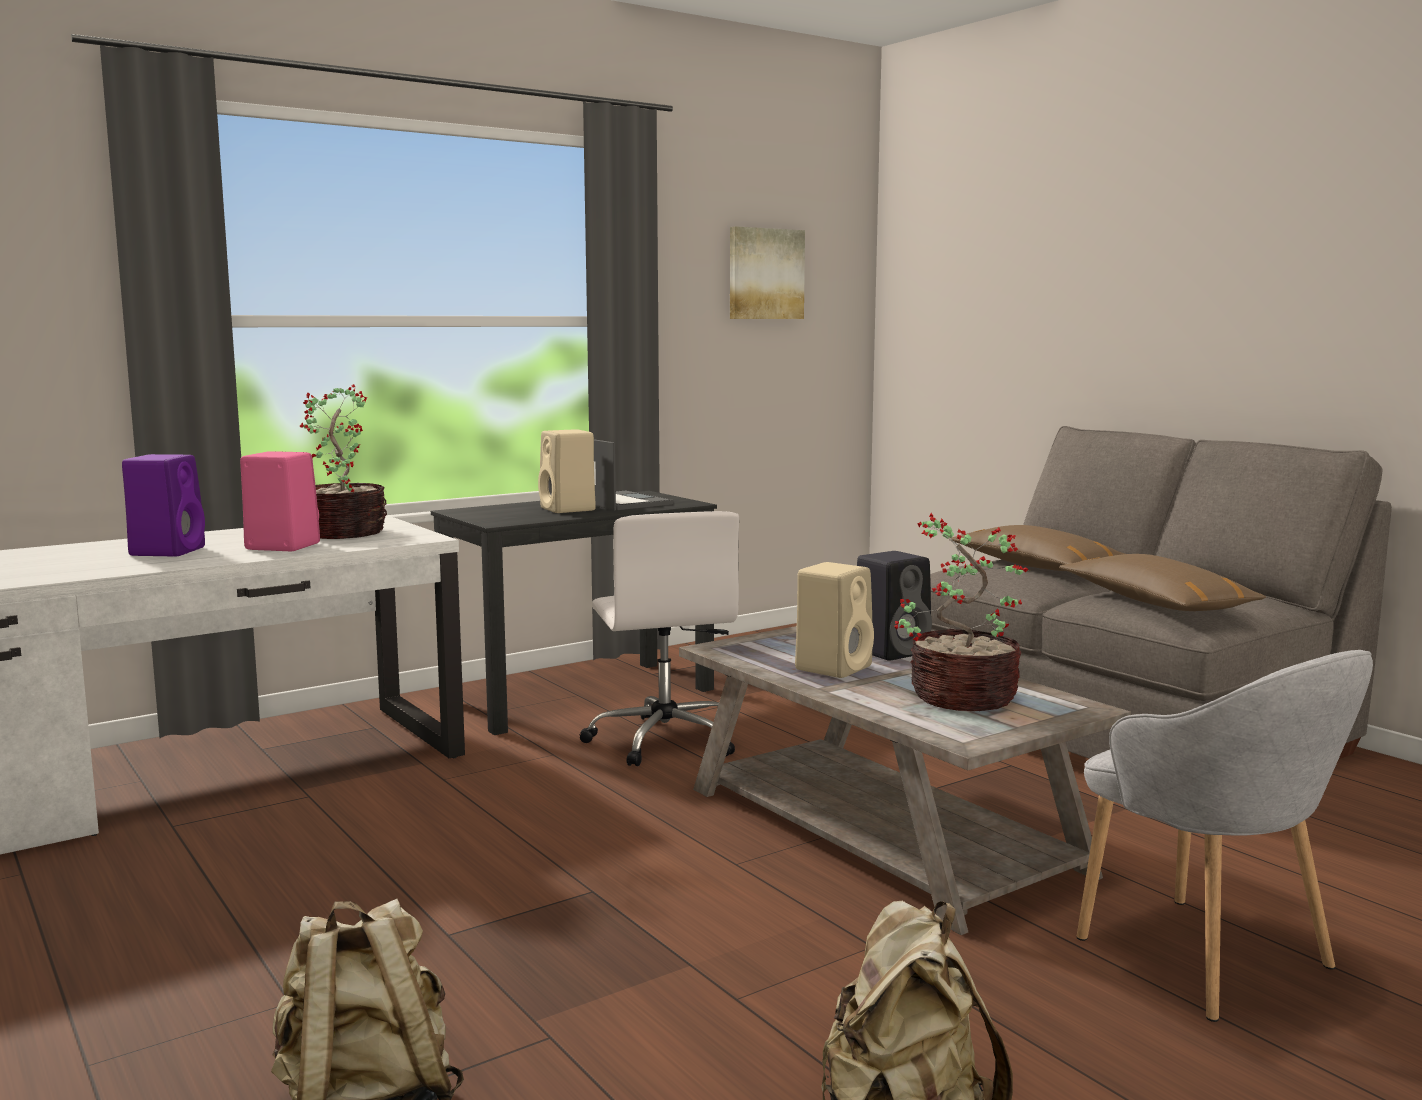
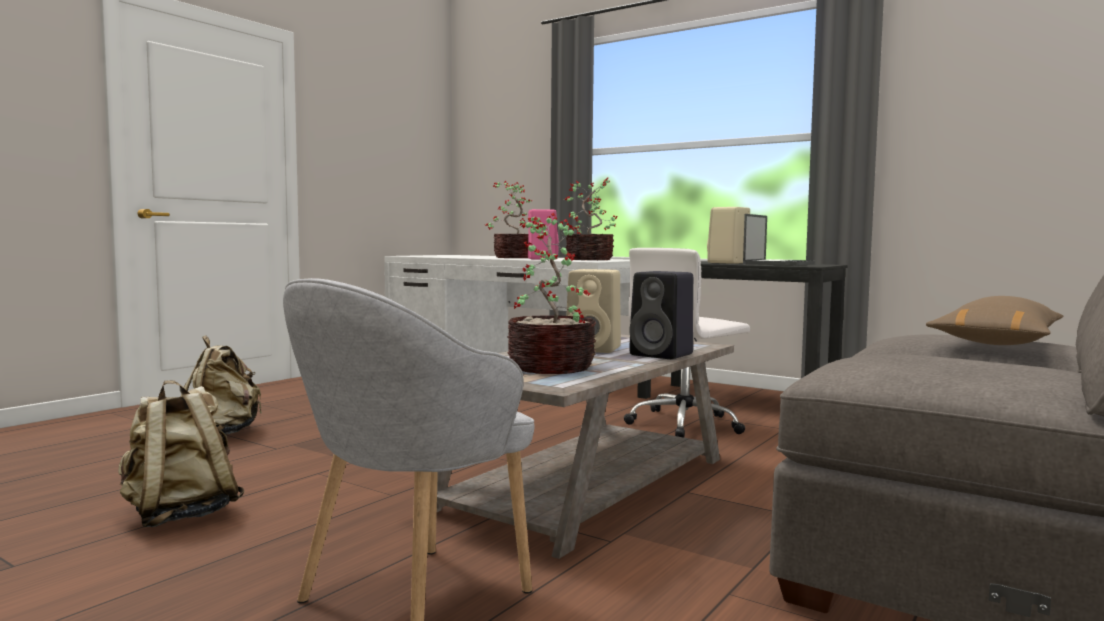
camera: 70 degrees right, 5 degrees down
purple speaker [122,454,205,556] -> potted plant [485,181,532,258]
picture [730,226,805,319] -> none
brown pillow [1059,554,1266,611] -> none

